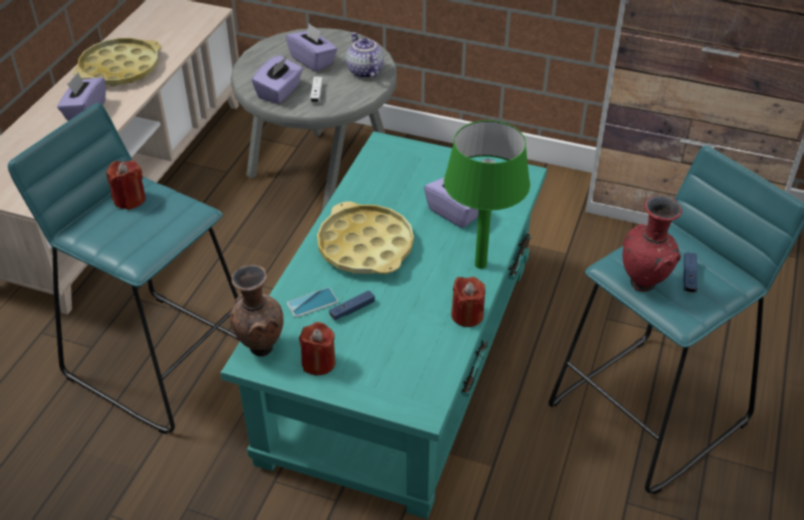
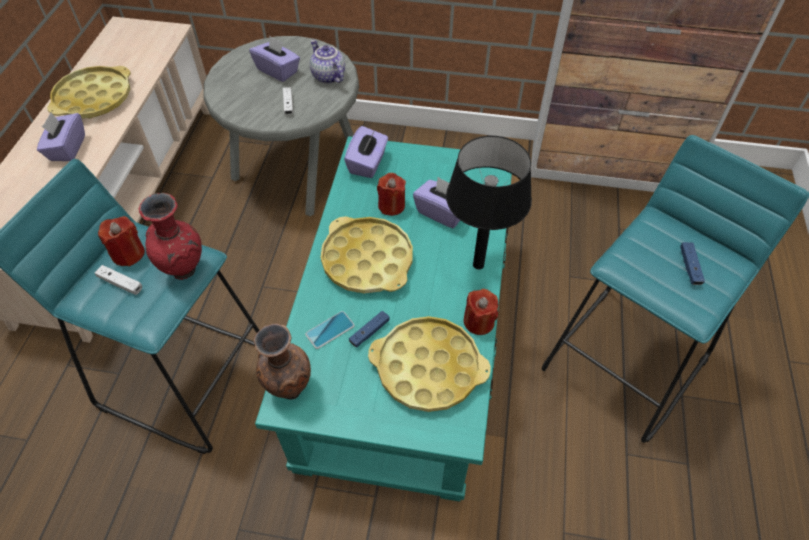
camera: 10 degrees left, 10 degrees up
purple tissue box [252,55,303,104] -> purple tissue box moved to [344,126,388,178]
red candle [299,322,335,375] -> red candle moved to [377,173,406,216]
green table lamp [444,120,530,269] -> black table lamp [446,136,532,270]
red vase [623,196,682,292] -> red vase moved to [139,193,202,280]
none -> white game controller [95,265,142,295]
none -> yellow tray [368,316,491,412]

